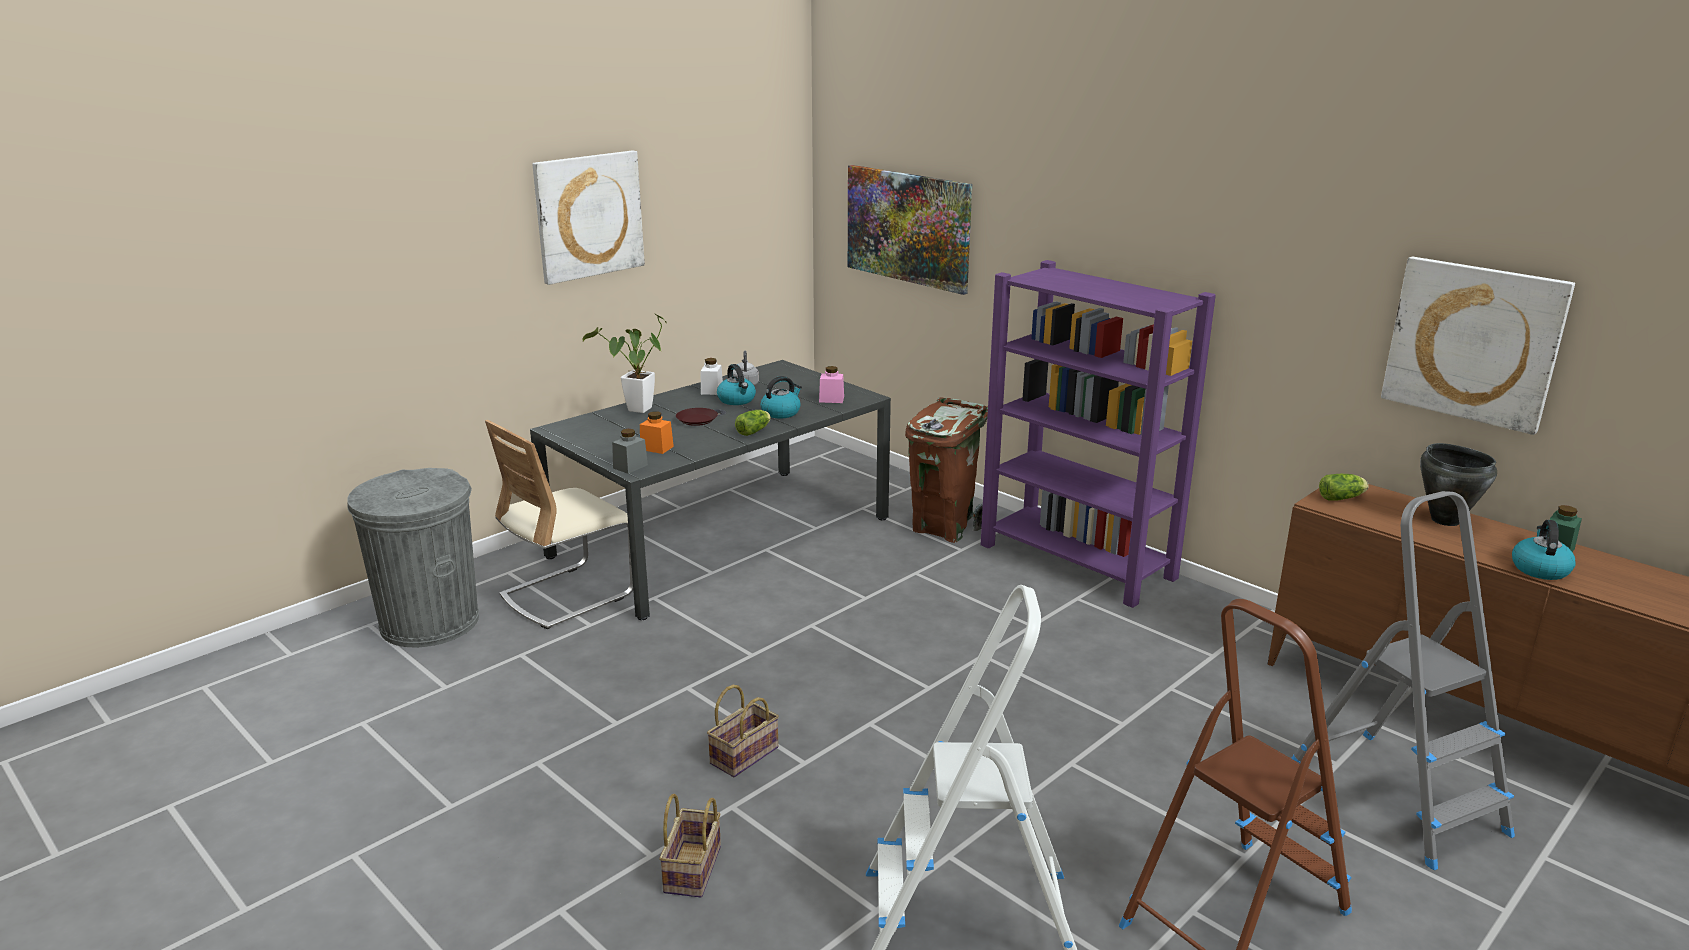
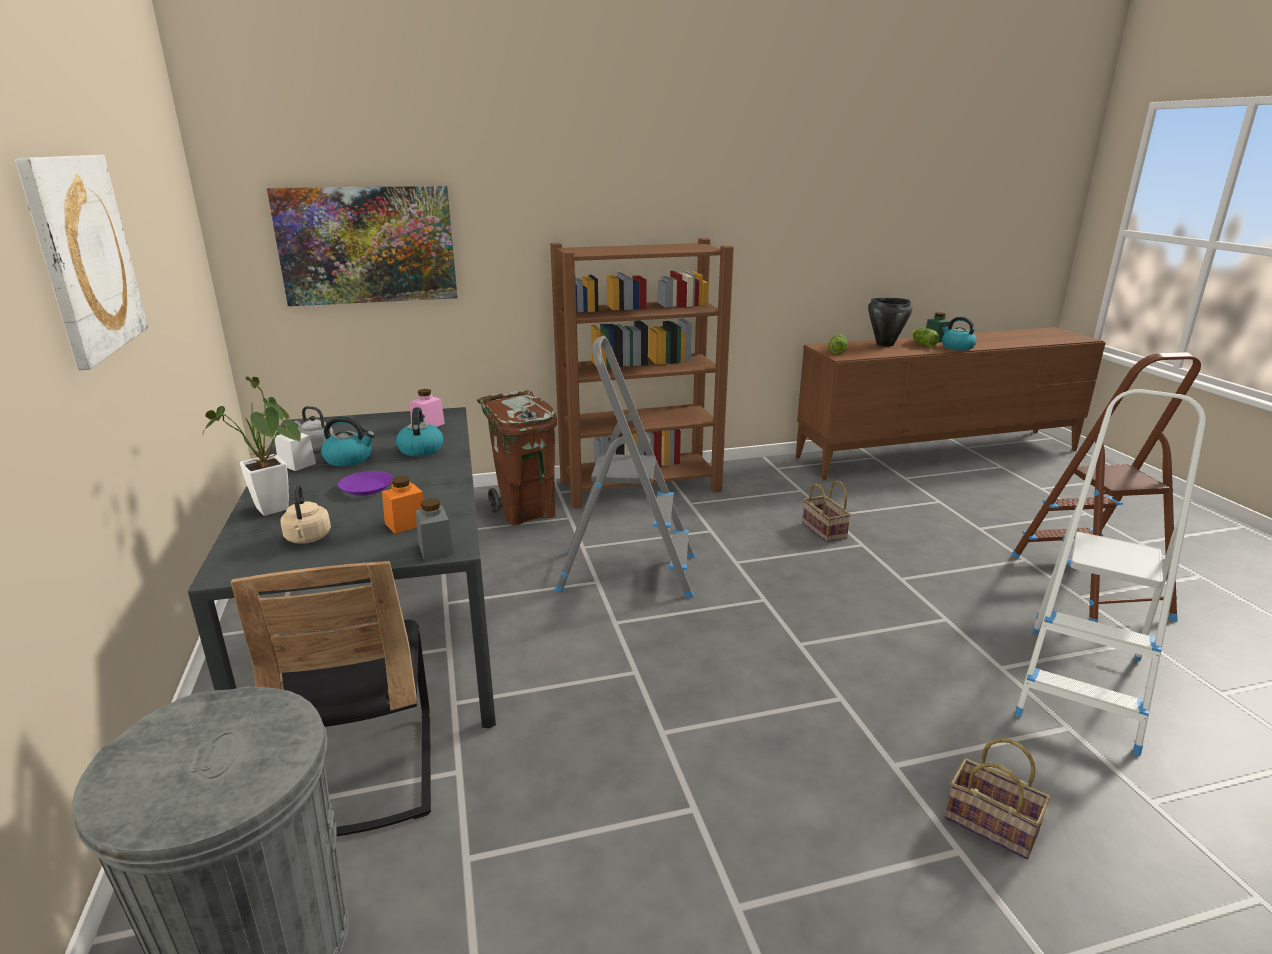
camera: 60 degrees left, 0 degrees up
beige chair [485,420,633,630] -> black chair [231,561,431,836]
brown plate [676,408,718,426] -> purple plate [338,471,393,496]
basket [707,685,779,777] -> basket moved to [802,480,851,542]
lettuce [735,410,771,436] -> lettuce moved to [911,328,939,347]
purple bookcase [981,260,1216,608] -> brown bookcase [550,238,734,509]
grey step ladder [1291,491,1515,870] -> grey step ladder moved to [554,336,695,598]
picture [1381,257,1575,435] -> none
none -> beige kettle [280,484,331,544]

